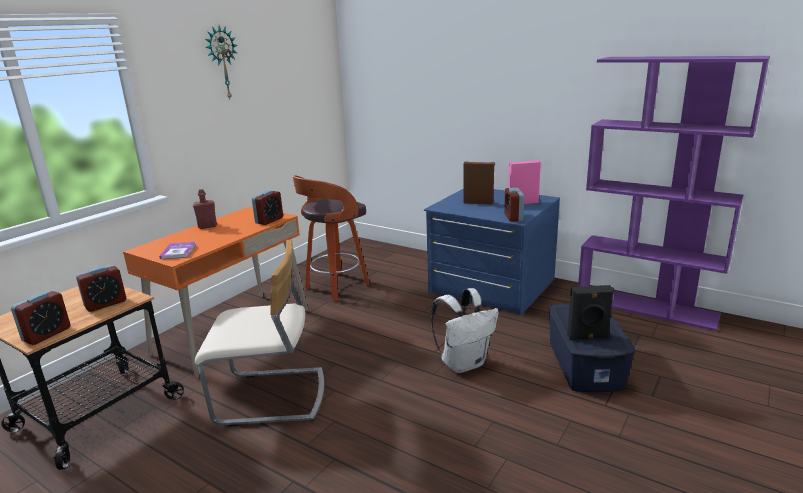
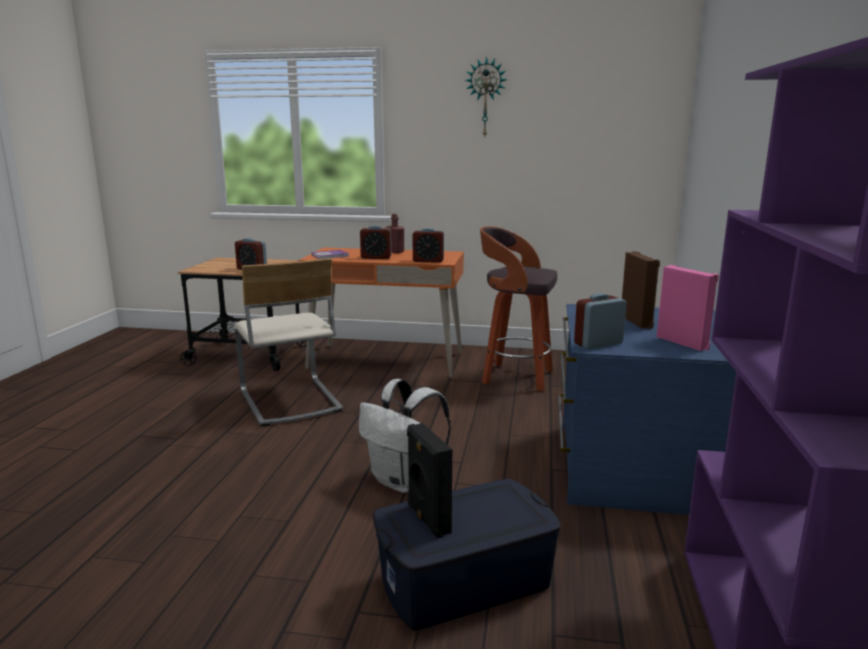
camera: 65 degrees right, 5 degrees down
alarm clock [11,290,70,345] -> alarm clock moved to [360,225,391,259]

